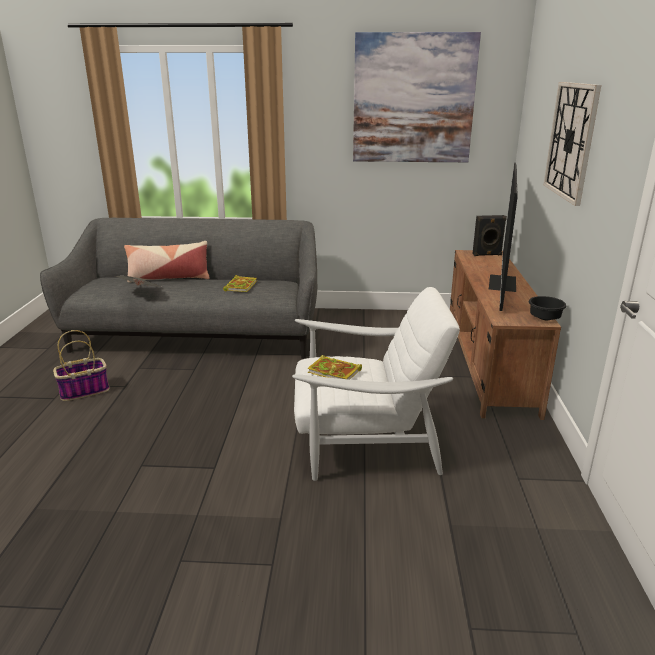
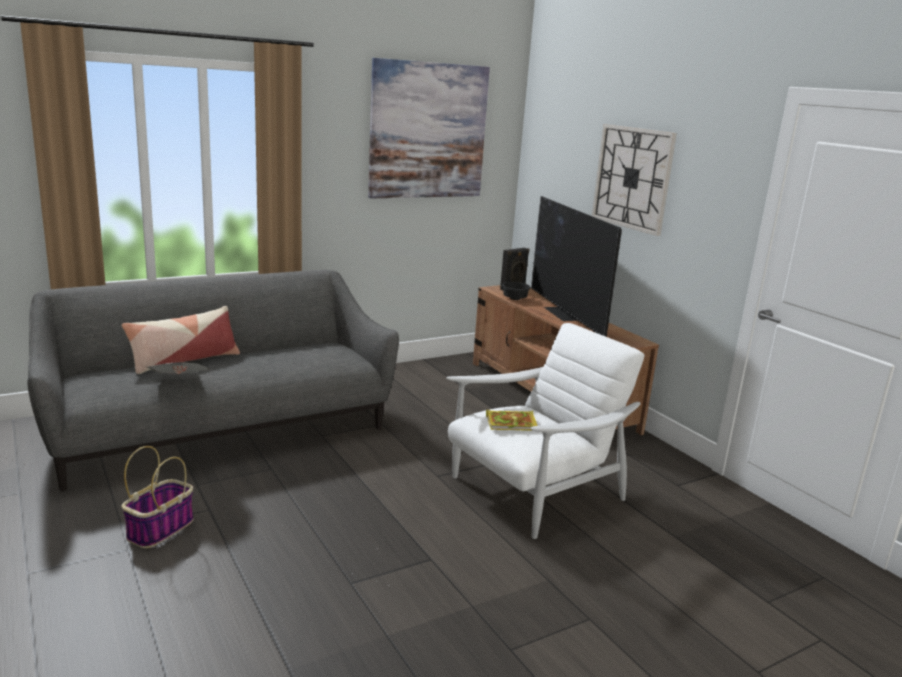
camera: 35 degrees left, 5 degrees down
book [223,275,257,292] -> none
black bowl [529,296,566,320] -> black bowl moved to [502,282,531,300]

